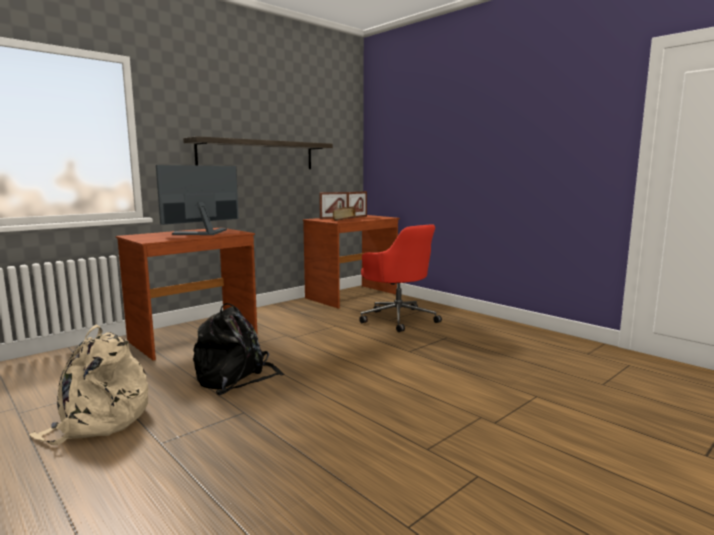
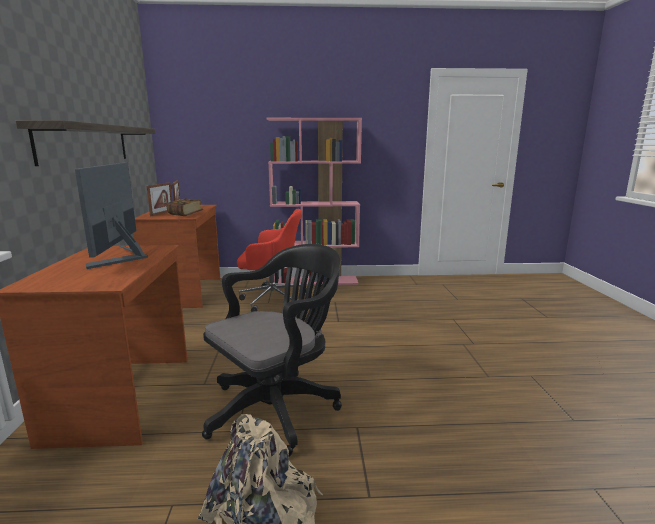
camera: 50 degrees left, 5 degrees up
black backpack [193,303,285,395] -> black office chair [202,244,342,457]
none -> pink bookcase [267,118,362,285]

